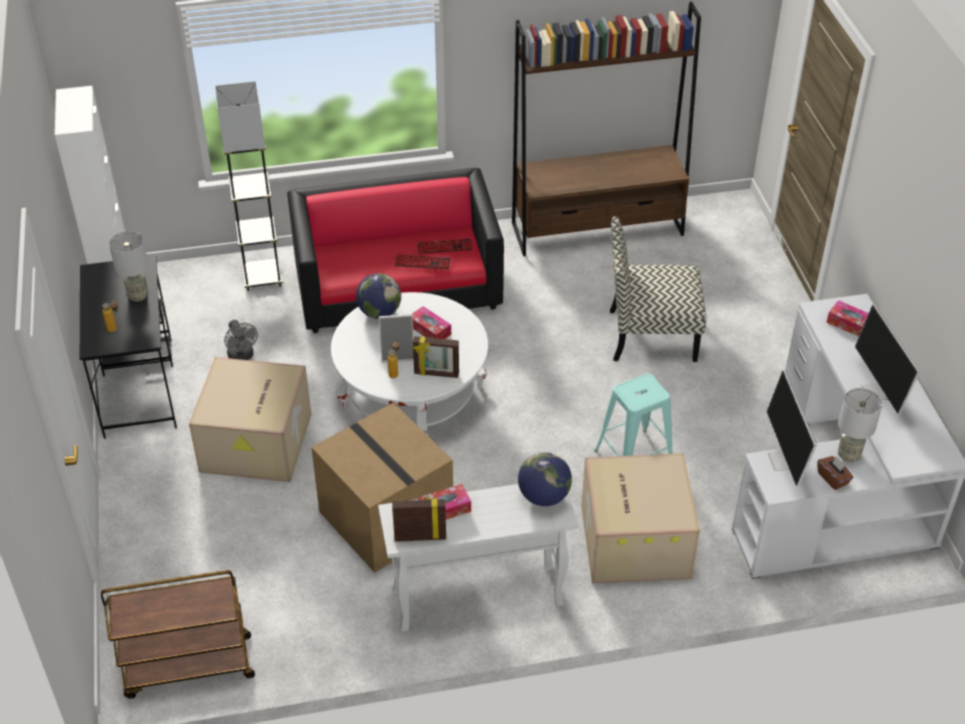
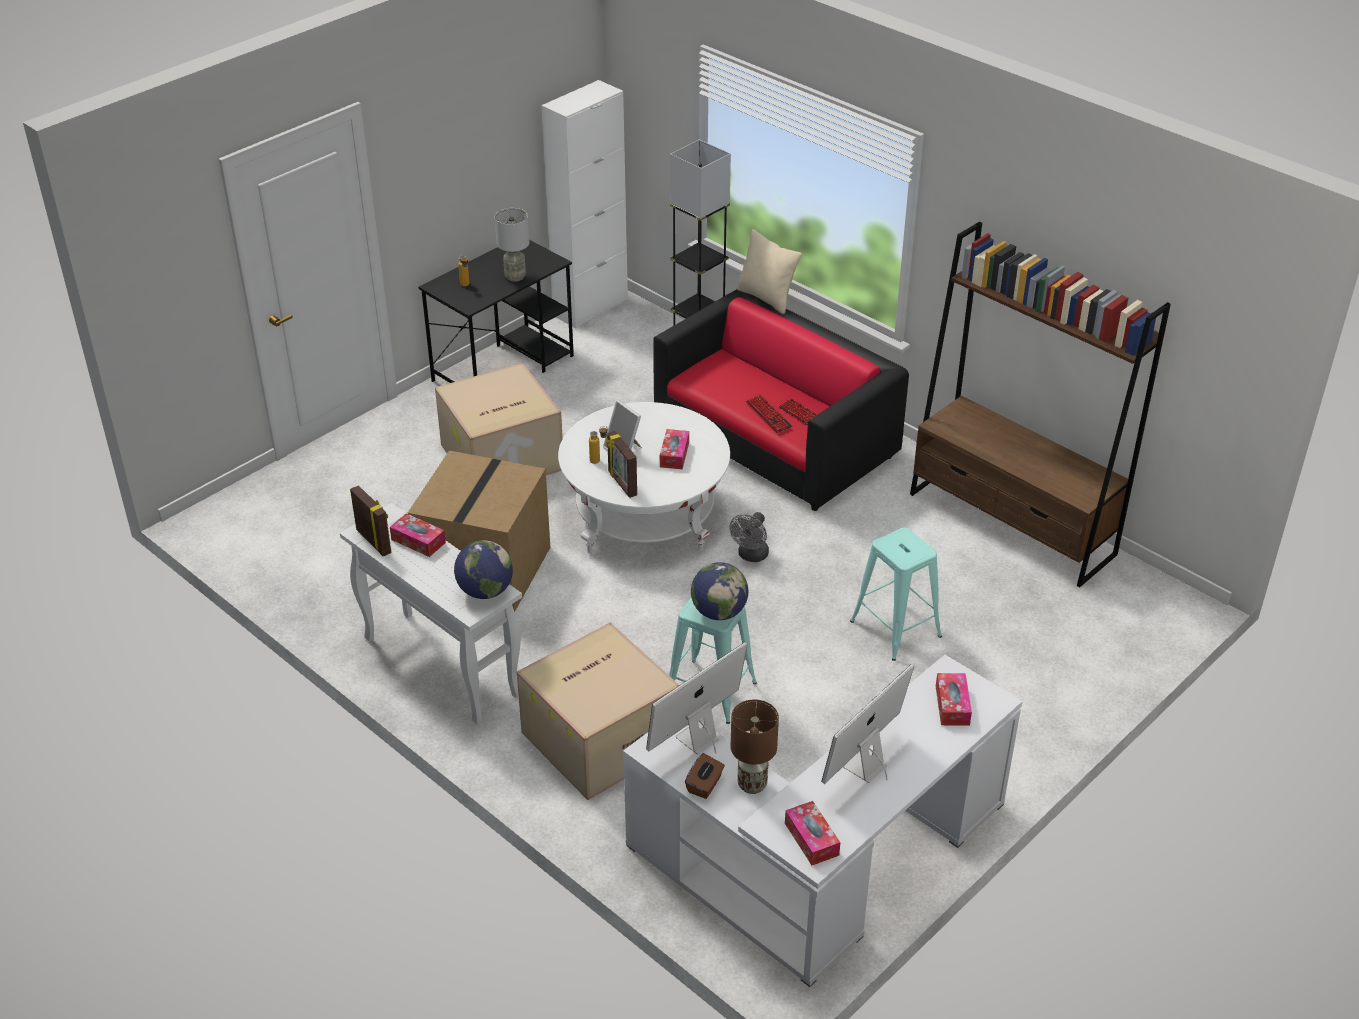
camera: 55 degrees right, 5 degrees down
brown cart [101,570,255,699] -> none
grey fan [224,320,258,360] -> grey fan moved to [729,512,769,562]
globe [356,273,401,319] -> globe moved to [691,562,749,620]
chair [610,216,706,362] -> turquoise stool [850,527,942,661]
grey table lamp [838,388,883,462] -> brown table lamp [731,699,779,794]
none -> beige pillow [736,229,802,314]
none -> tissue box [785,801,840,865]

